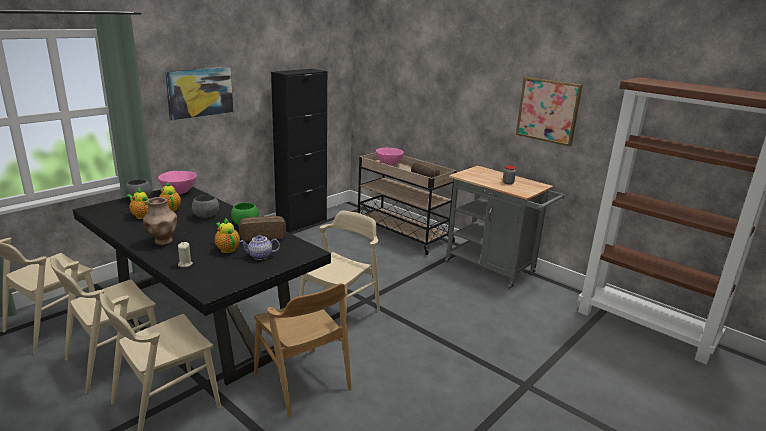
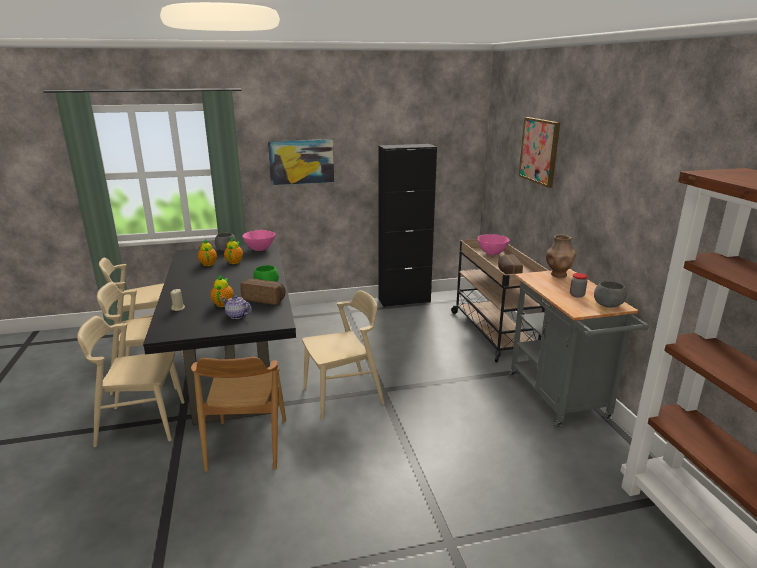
camera: 35 degrees right, 0 degrees up
brown vase [143,197,177,245] -> brown vase moved to [546,235,576,278]
grey bowl [192,195,219,218] -> grey bowl moved to [594,281,627,308]
picture [516,77,583,146] -> picture moved to [519,117,560,188]

